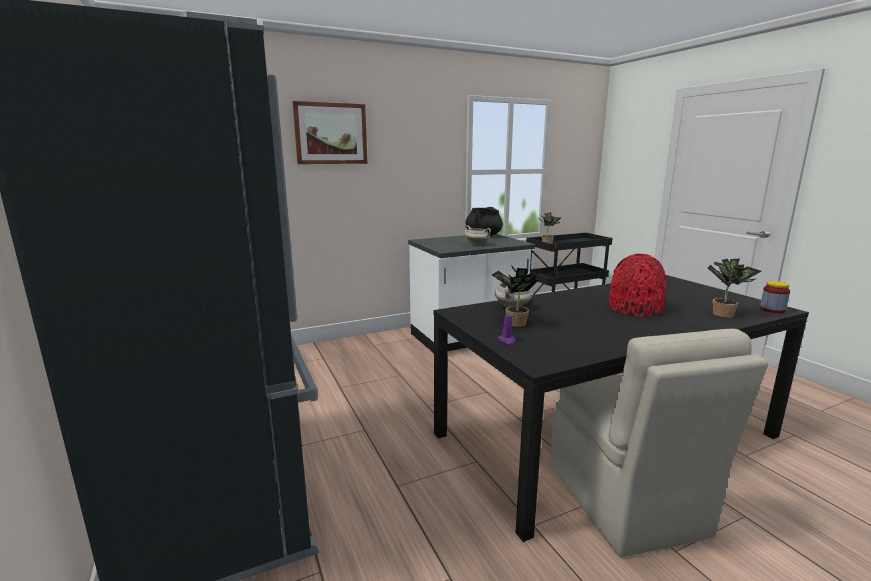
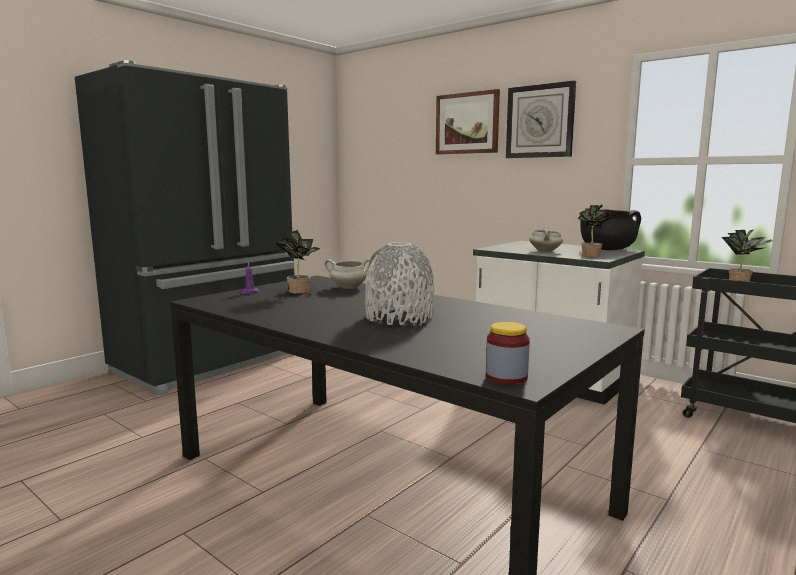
camera: 65 degrees right, 5 degrees down
beige chair [551,329,768,557] -> none
red vase [609,254,667,316] -> grey vase [365,242,435,325]
potted plant [708,258,762,318] -> potted plant moved to [578,204,618,257]
none -> wall clock [506,81,576,158]

